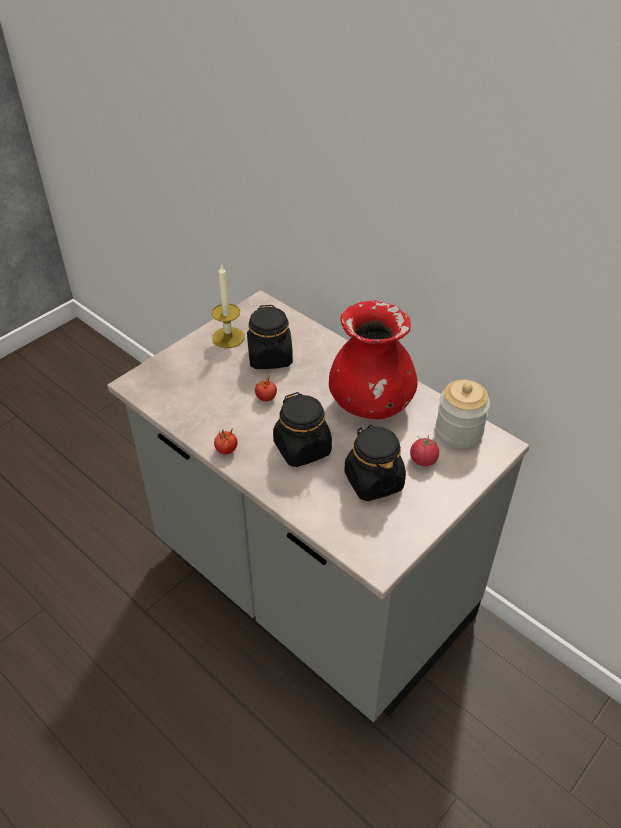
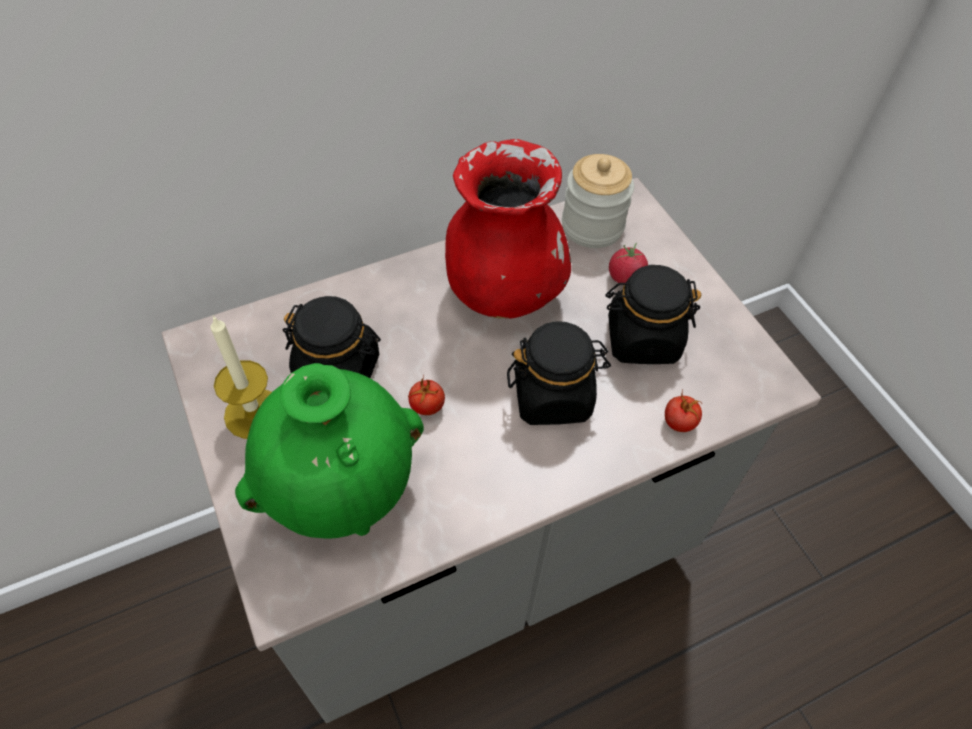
camera: 70 degrees left, 10 degrees up
tomato [214,427,238,455] -> tomato moved to [665,389,702,432]
none -> green vase [235,363,424,539]

